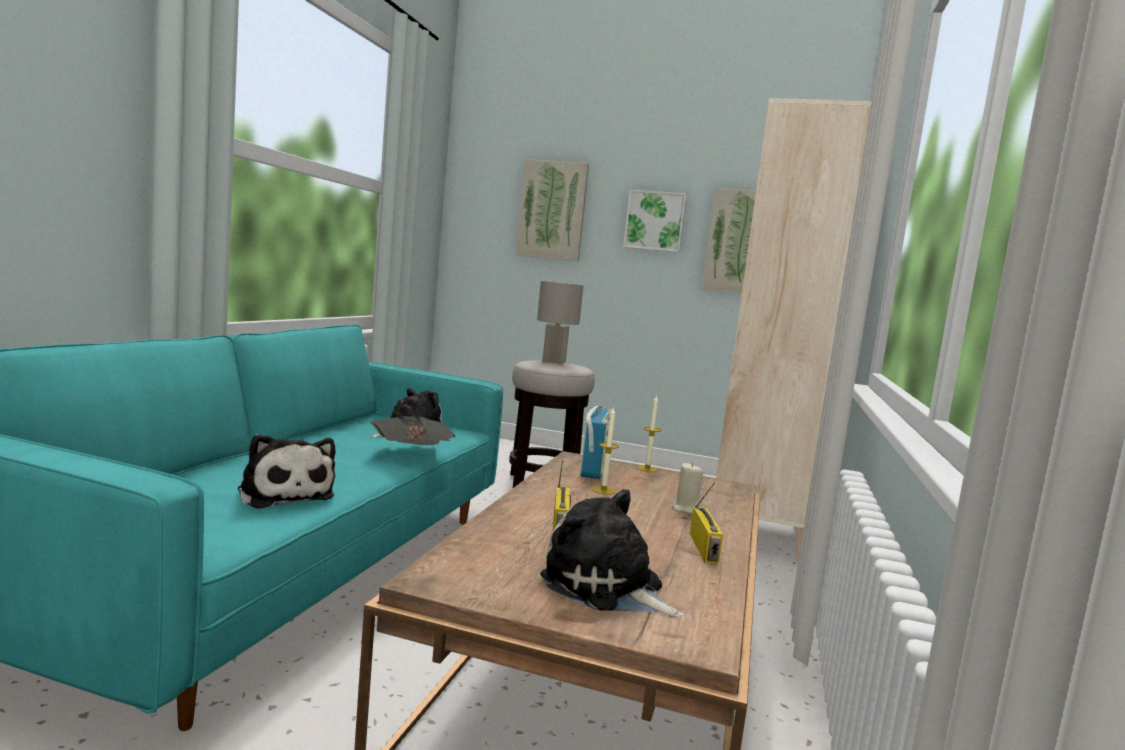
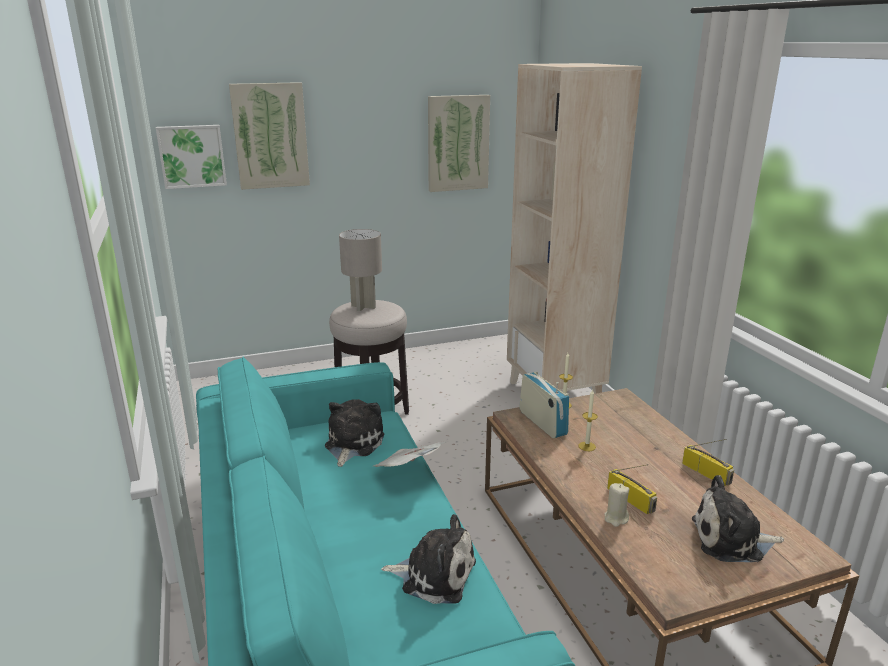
camera: 35 degrees left, 15 degrees up
picture [623,190,687,252] -> picture moved to [156,125,227,189]
beige candle [671,462,703,514] -> beige candle moved to [604,483,629,527]

